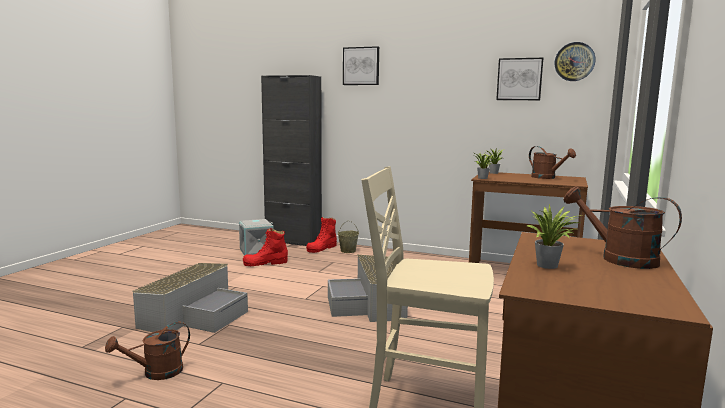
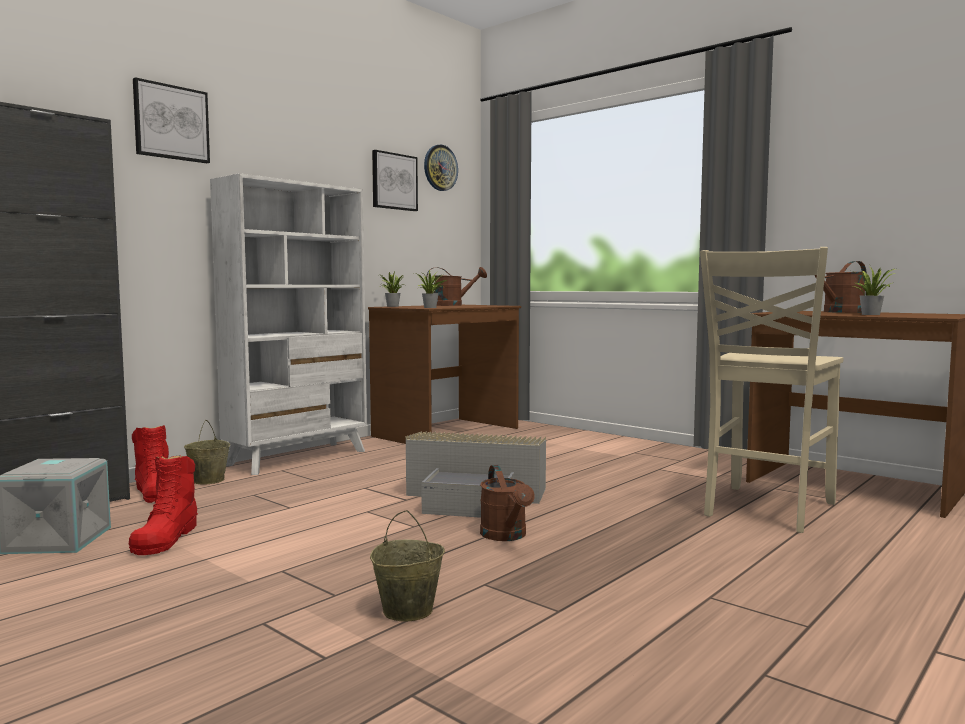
camera: 70 degrees left, 5 degrees down
brown watering can [105,322,190,380] -> brown watering can moved to [480,465,535,541]
grey storage box [132,263,248,333] -> beige bucket [370,510,445,621]
none -> white bookcase [210,173,367,475]

